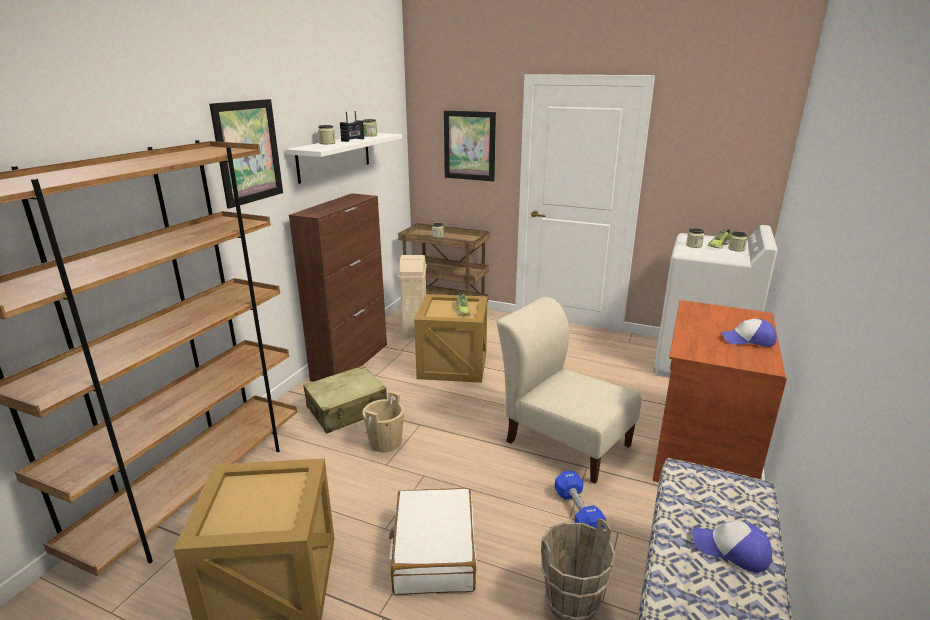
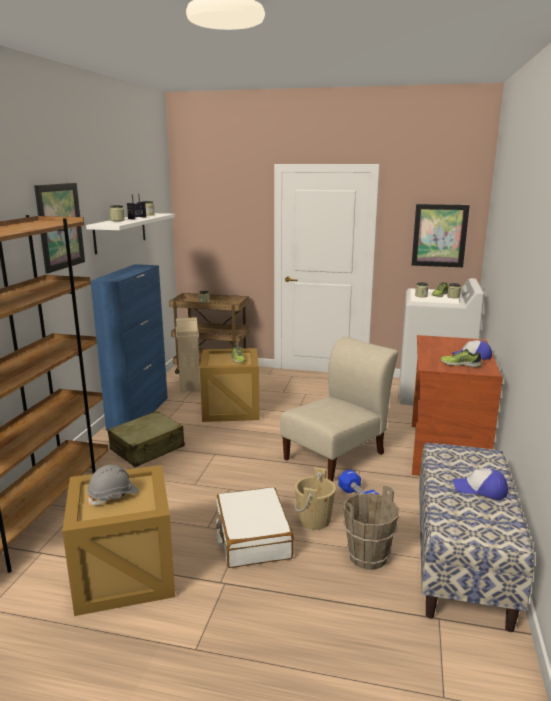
camera: 10 degrees left, 5 degrees down
brown cabinet [289,193,387,382] -> blue cabinet [90,264,168,431]
beige bucket [362,391,404,452] -> beige bucket moved to [295,467,336,530]
picture [444,110,496,181] -> picture moved to [412,204,470,267]
beige chair [497,297,641,484] -> beige chair turned 105 degrees clockwise [280,337,398,482]
none -> grey hard hat [87,465,138,506]
none -> shoe [440,349,482,367]

